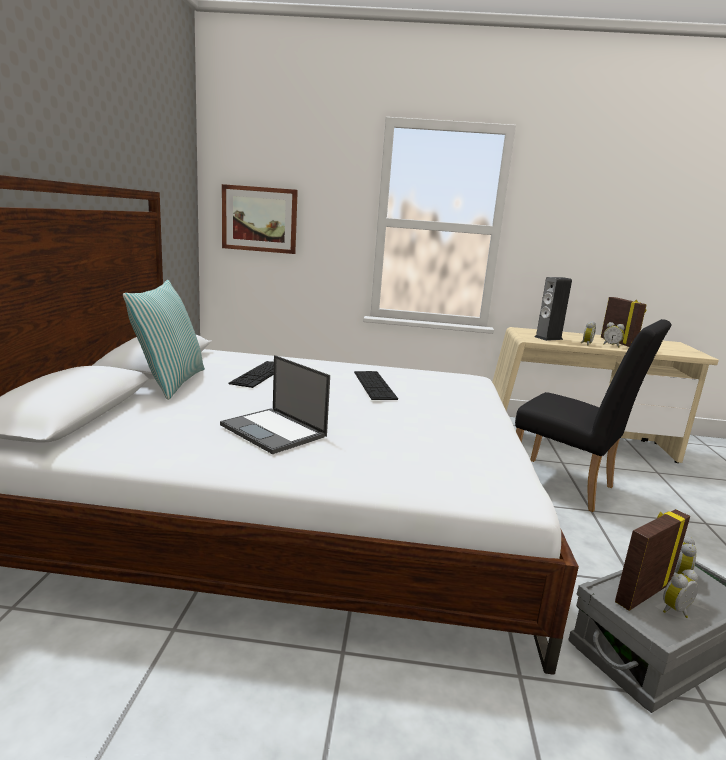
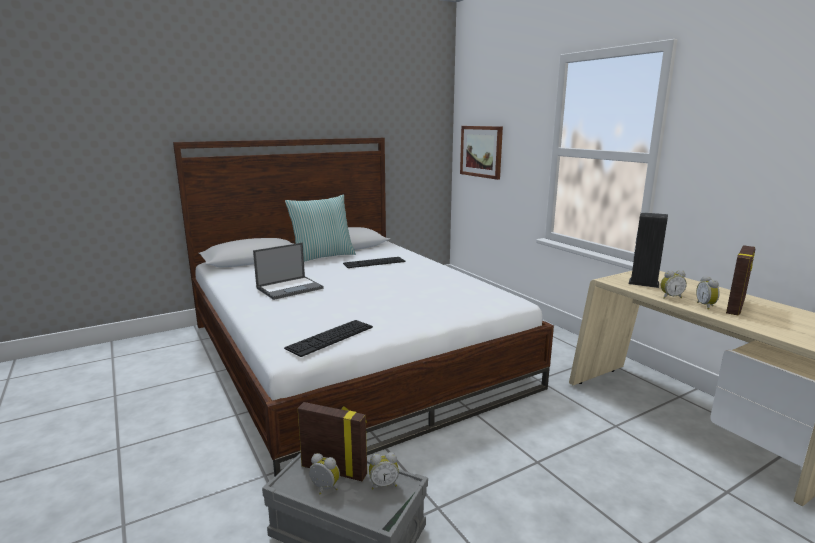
camera: 55 degrees right, 0 degrees up
laptop [220,355,330,454] -> laptop turned 135 degrees counterclockwise [253,243,323,300]
keyboard [354,371,398,400] -> keyboard moved to [284,320,373,357]
black chair [515,319,672,512] -> none

